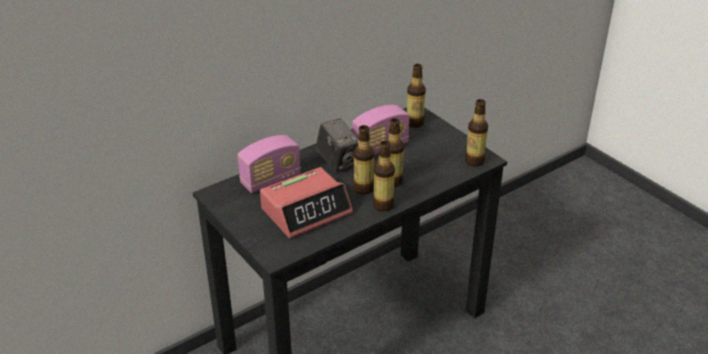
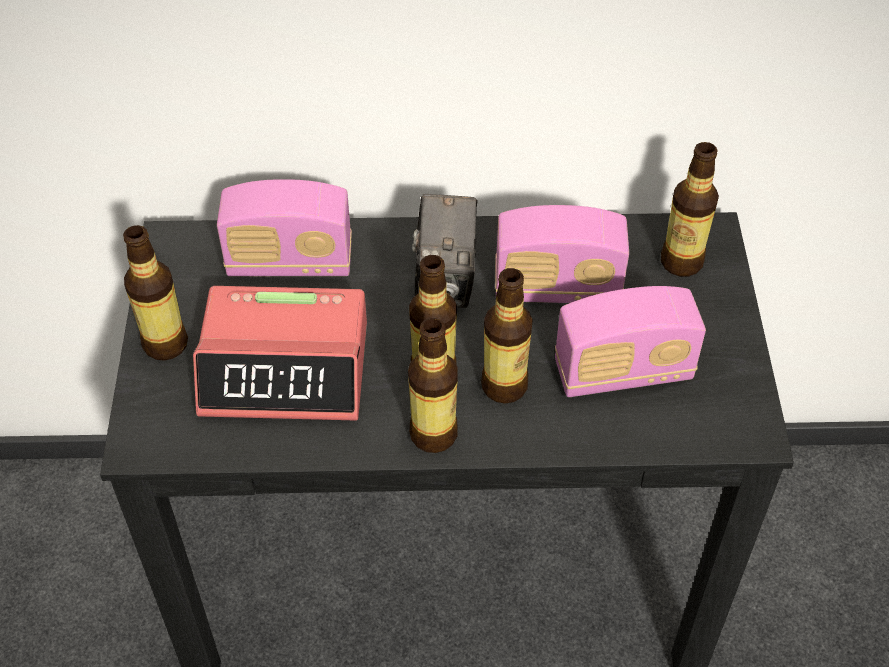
camera: 35 degrees right, 15 degrees up
bottle [465,99,488,166] -> bottle moved to [123,225,188,361]
none -> radio [555,286,706,397]

